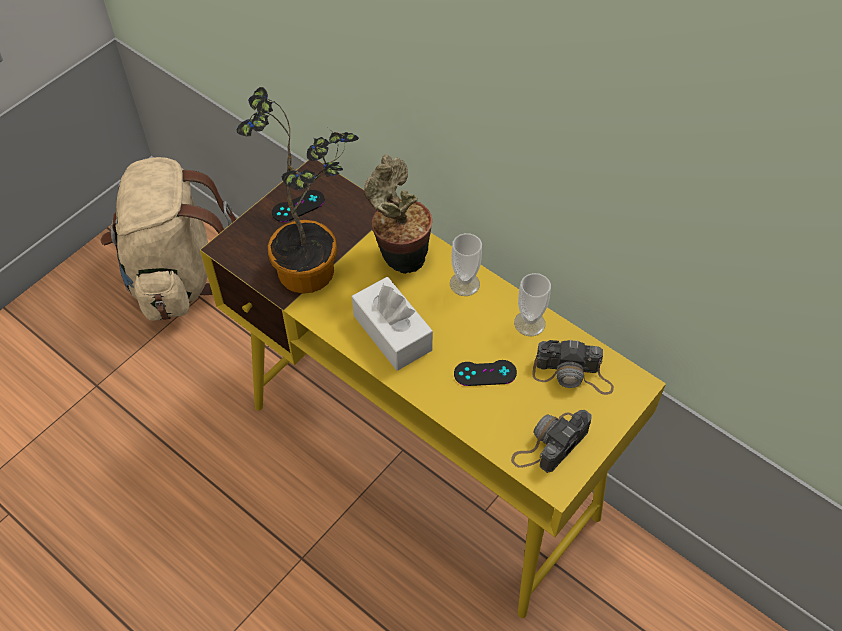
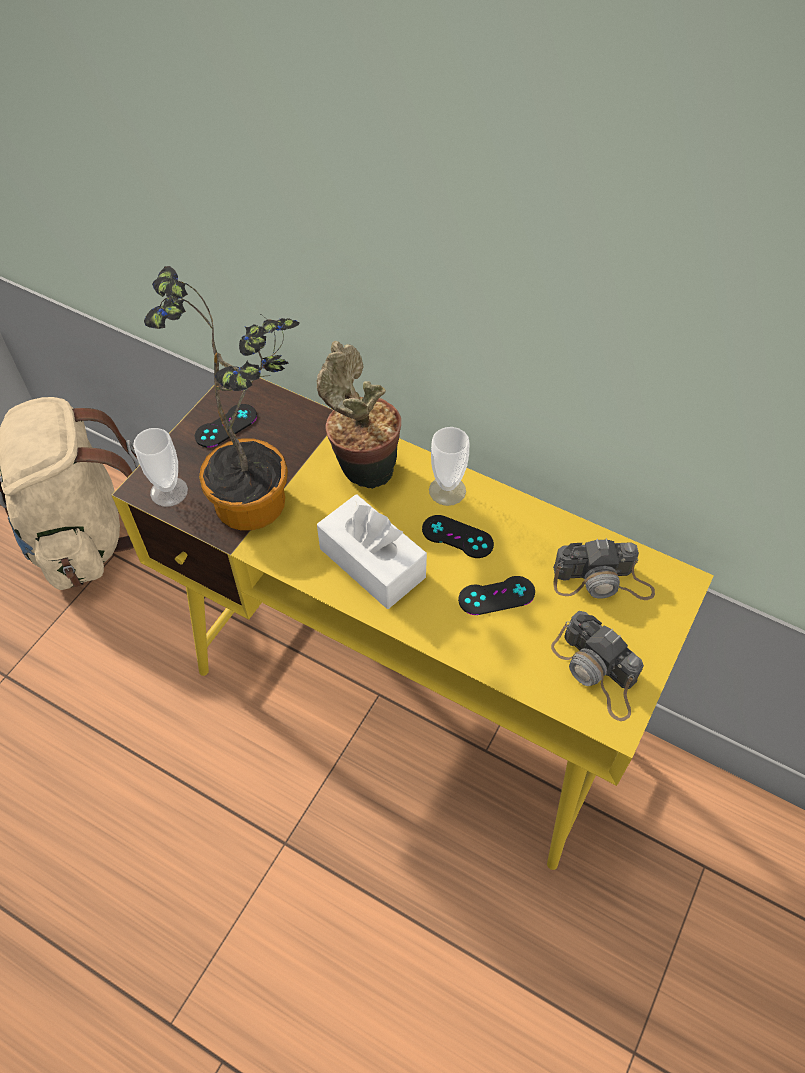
camera: 10 degrees left, 0 degrees up
camera [511,410,592,473] -> camera turned 75 degrees counterclockwise [551,611,644,721]
cup [514,273,551,336] -> cup moved to [133,428,188,507]
none -> black game controller [422,515,494,558]

